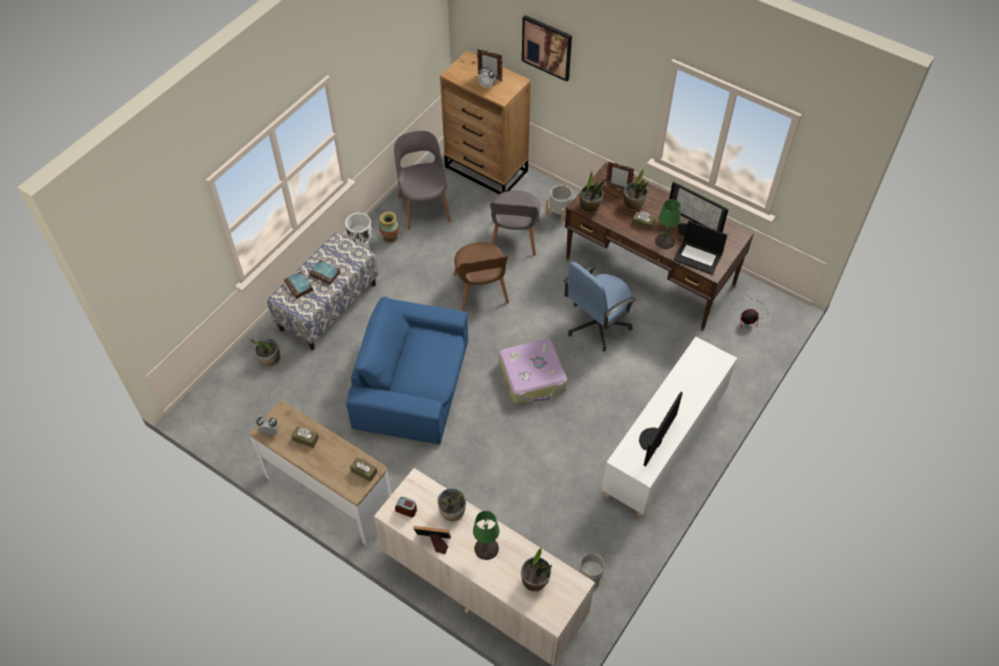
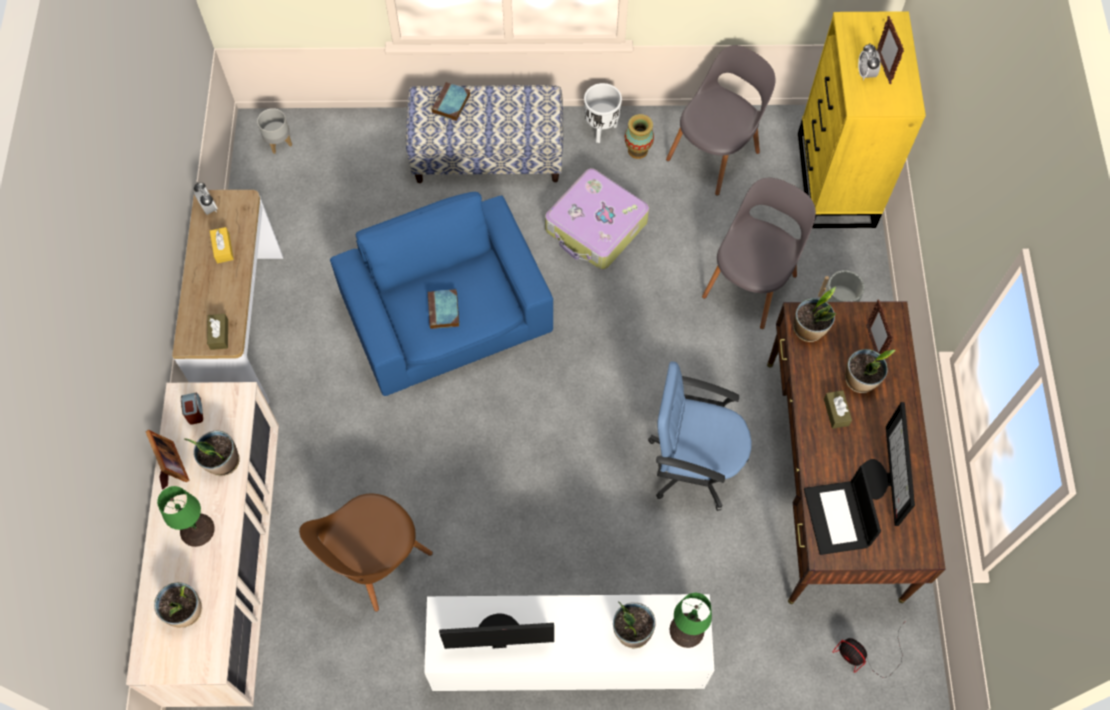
camera: 55 degrees right, 10 degrees up
potted plant [251,338,280,366] -> potted plant moved to [613,601,655,648]
brown tissue box [291,426,319,448] -> yellow tissue box [210,227,234,263]
book [309,260,341,285] -> book moved to [428,289,459,329]
brown dresser [440,51,531,194] -> yellow dresser [798,11,926,228]
brown chair [454,242,509,311] -> brown chair moved to [299,494,433,612]
grey chair [490,191,540,256] -> grey chair turned 150 degrees clockwise [702,178,816,329]
suitcase [499,338,567,404] -> suitcase moved to [545,168,649,270]
picture [522,15,572,82] -> none
grey planter [579,553,604,586] -> grey planter moved to [257,108,292,154]
green table lamp [655,199,681,249] -> green table lamp moved to [670,593,712,648]

